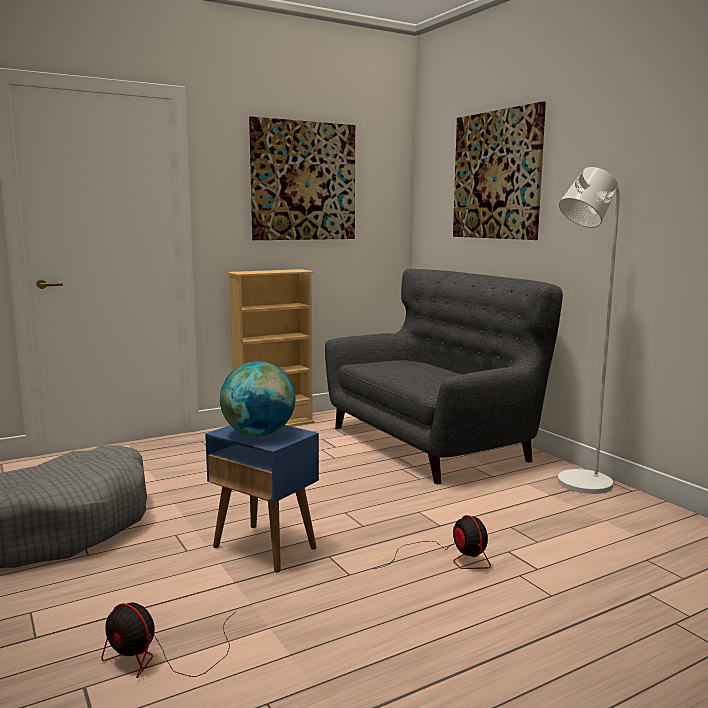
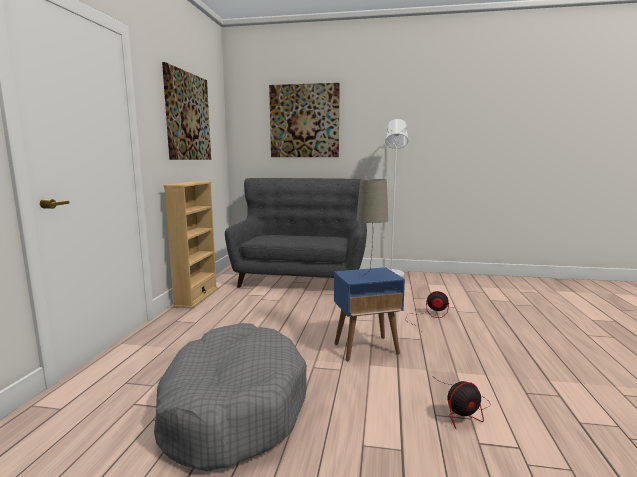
camera: 50 degrees left, 0 degrees up
globe [220,361,296,436] -> beige table lamp [356,179,388,275]

